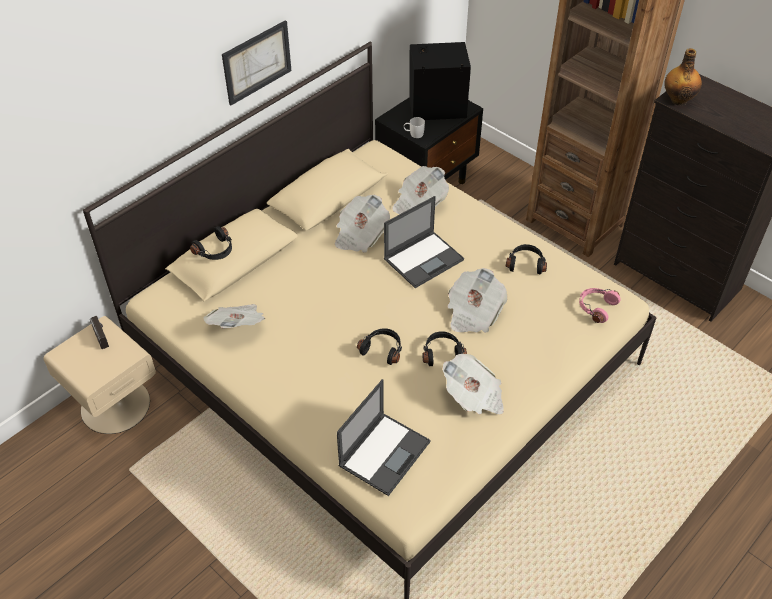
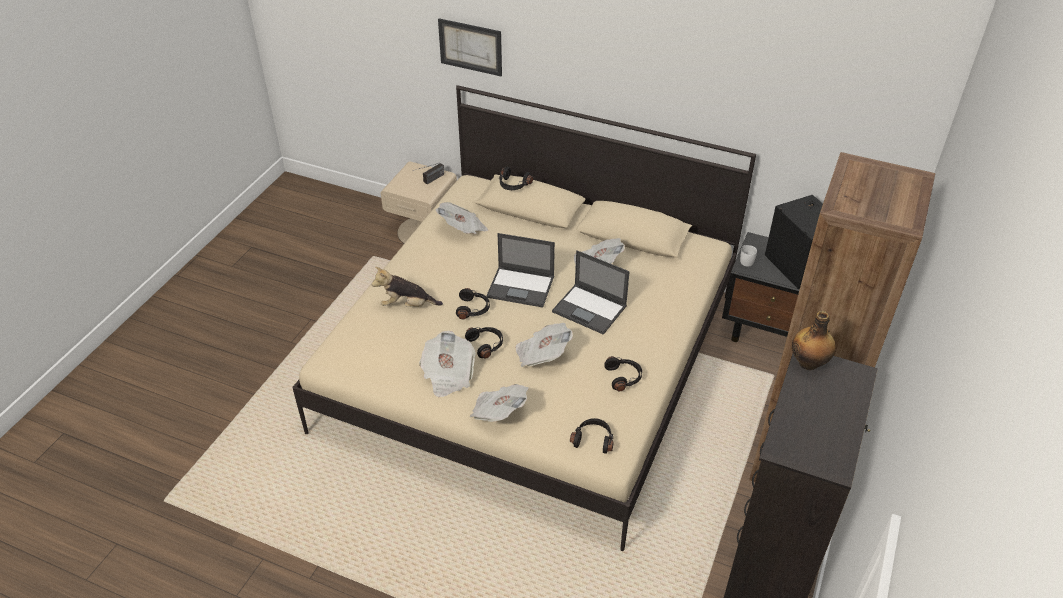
camera: 70 degrees right, 5 degrees down
picture [222,20,291,105] -> picture moved to [438,18,502,76]
laptop [337,379,431,496] -> laptop moved to [486,233,555,308]
newspaper [392,166,449,214] -> newspaper moved to [470,384,528,422]
pink headphones [579,288,621,323] -> black headphones [570,418,614,454]
none -> plush toy [372,267,443,307]

